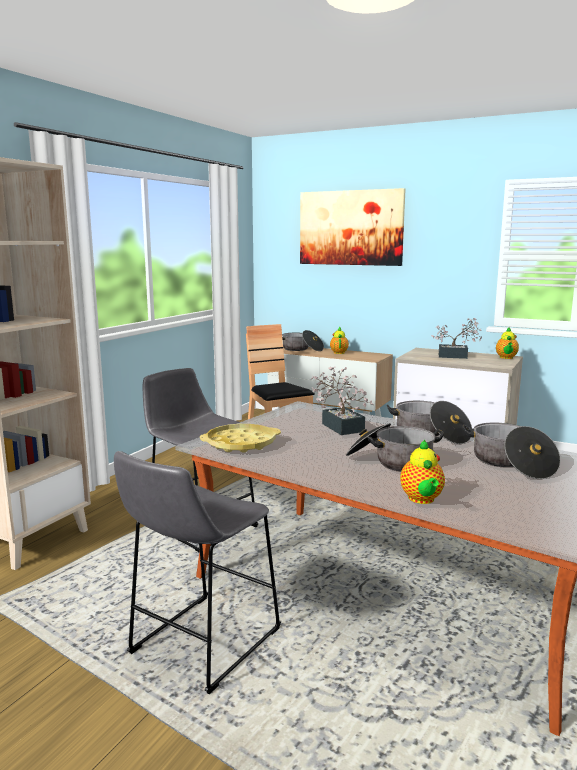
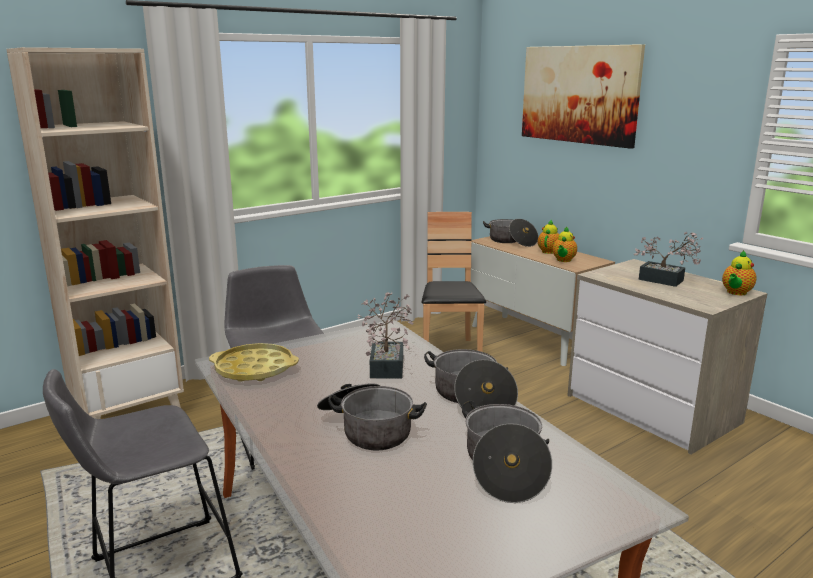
camera: 25 degrees right, 5 degrees up
teapot [400,440,445,504] -> teapot moved to [553,226,577,262]

